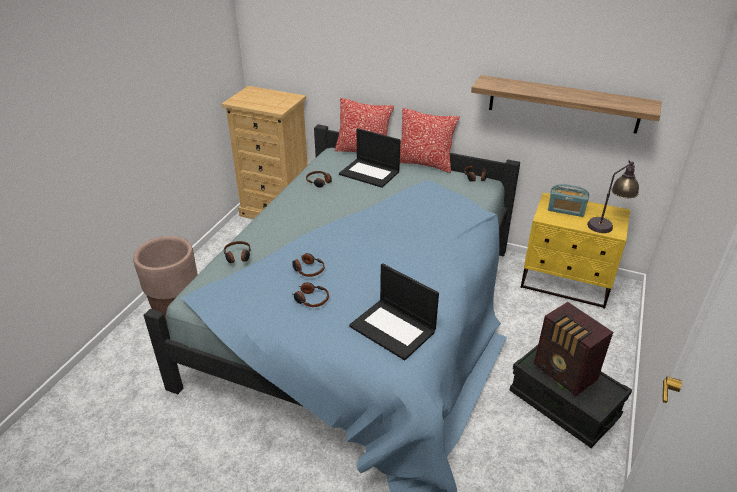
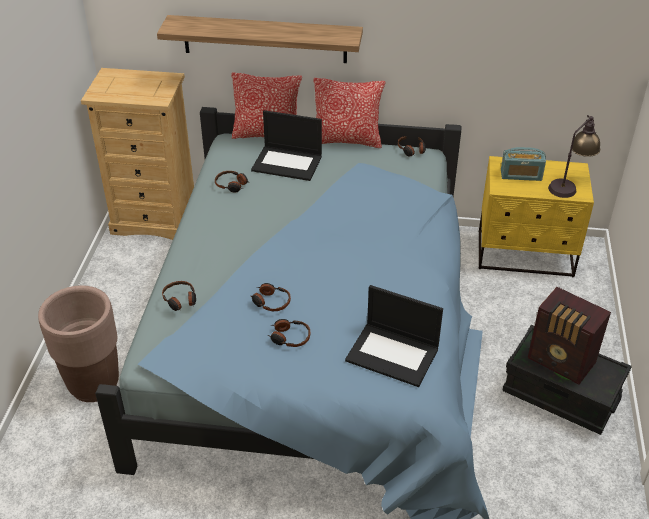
camera: 15 degrees left, 5 degrees up
shelf [471,75,662,134] -> shelf moved to [157,15,363,63]

